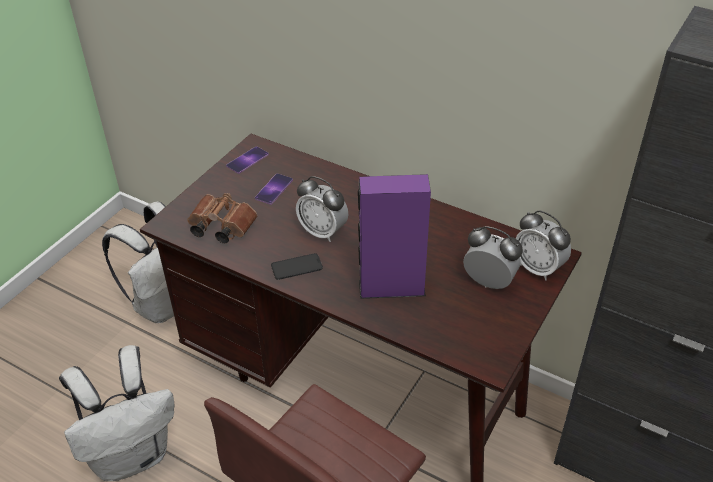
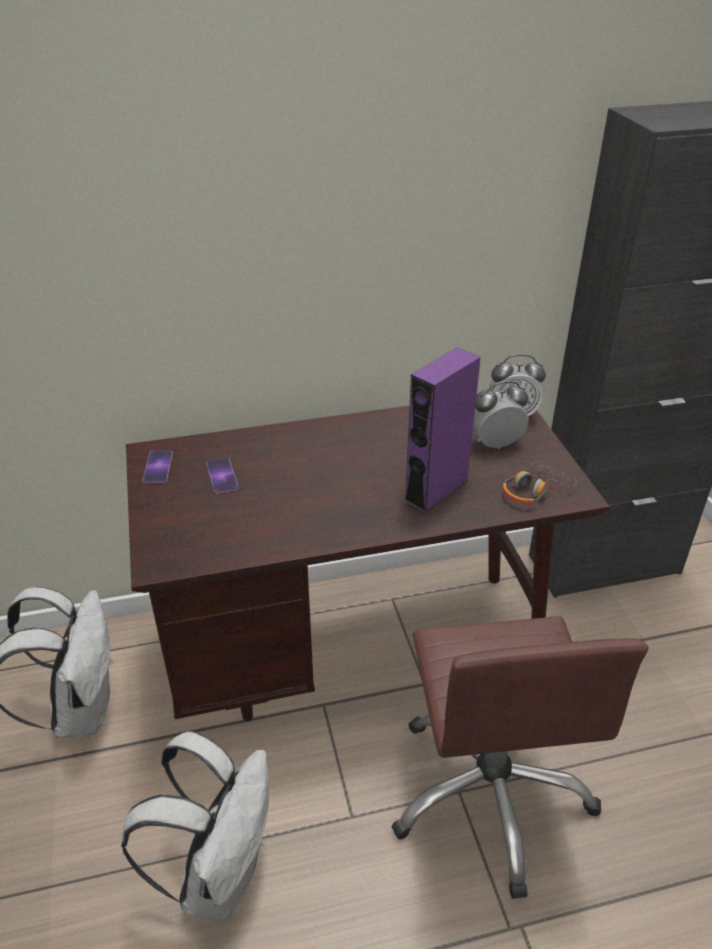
camera: 45 degrees left, 5 degrees down
brown binoculars [187,193,258,243] -> none
phone [271,253,323,280] -> none
alarm clock [296,176,348,242] -> none
none -> headphones [503,460,577,504]

